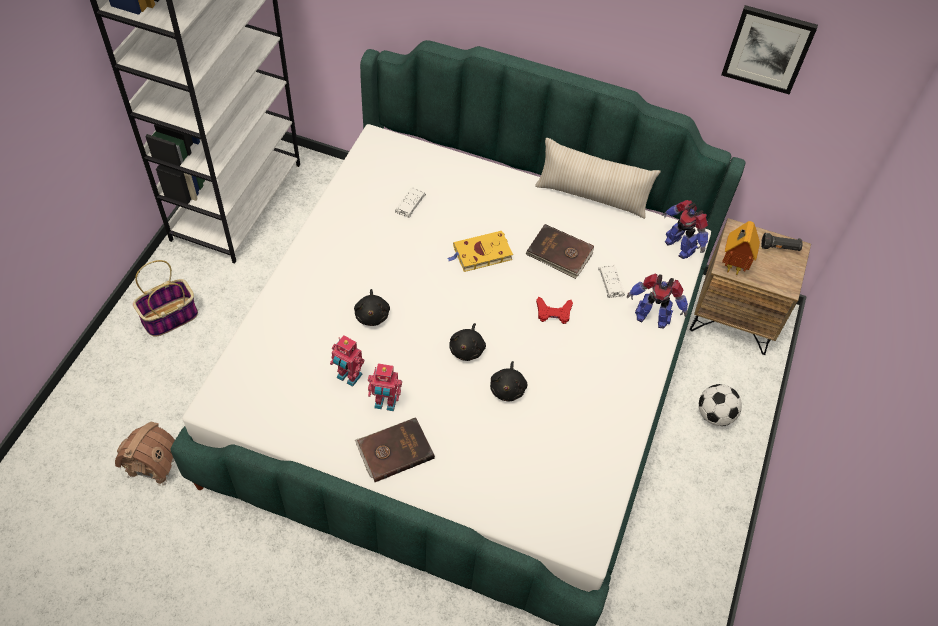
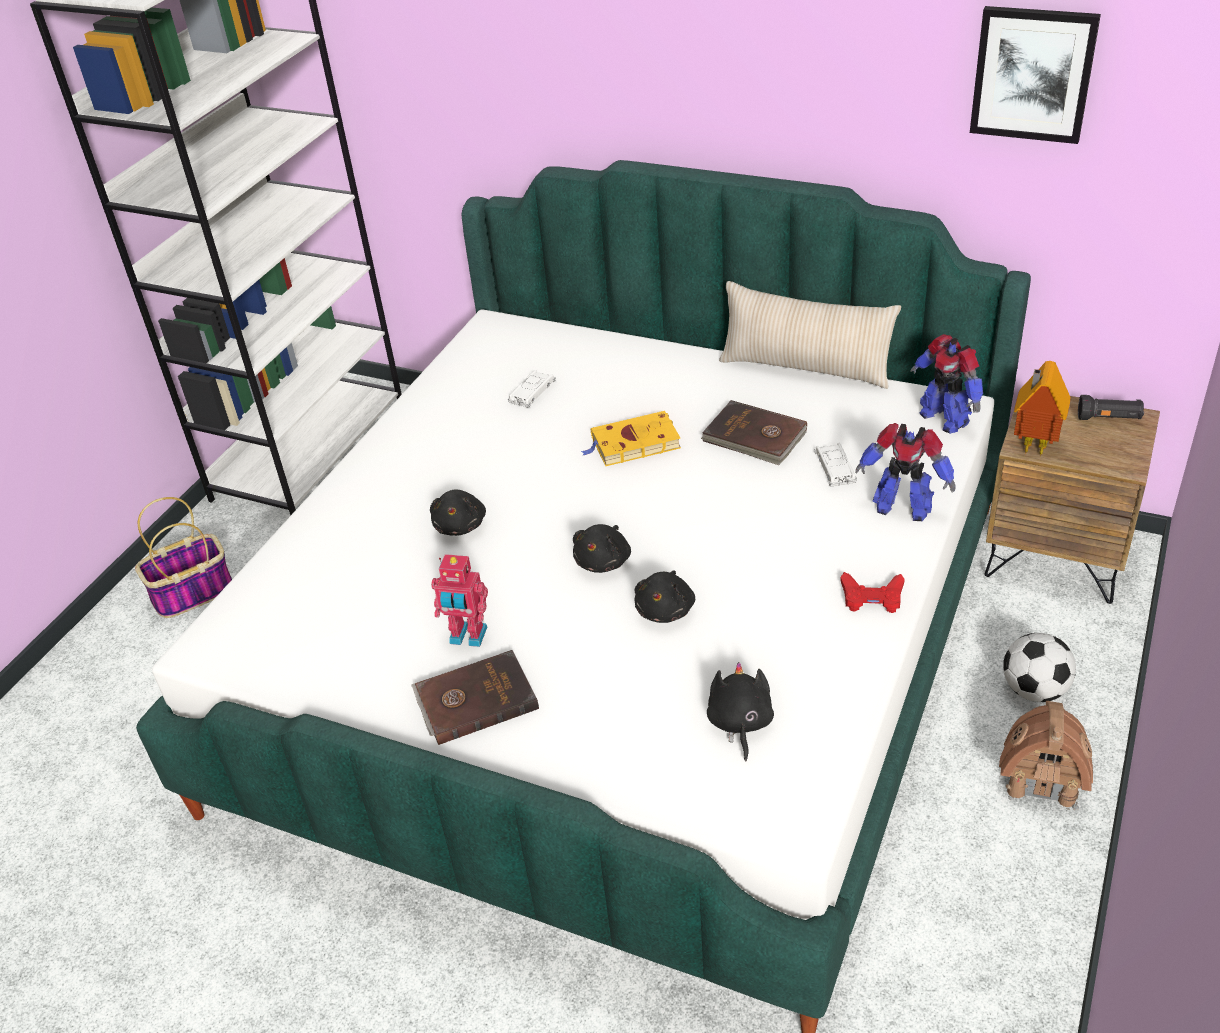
camera: 10 degrees right, 15 degrees down
toy house [115,422,175,486] -> toy house moved to [999,701,1093,810]
toy robot [330,335,364,387] -> none
red game controller [536,297,573,324] -> red game controller moved to [840,572,905,613]
none -> black plush toy [707,662,774,761]

